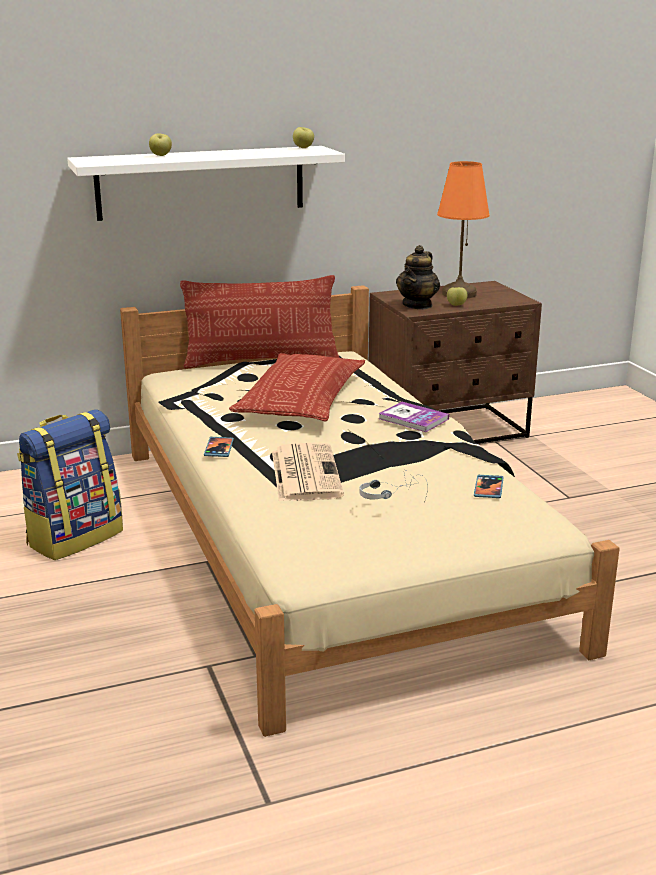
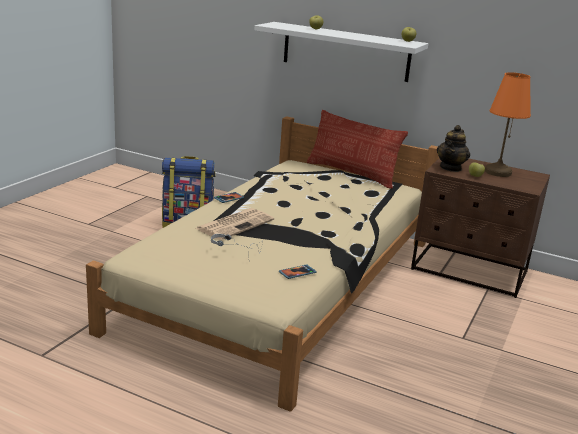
camera: 45 degrees right, 0 degrees up
pillow [229,353,365,421] -> none
book [378,402,449,432] -> none
teapot [396,245,440,309] -> teapot turned 45 degrees counterclockwise [437,125,470,172]

